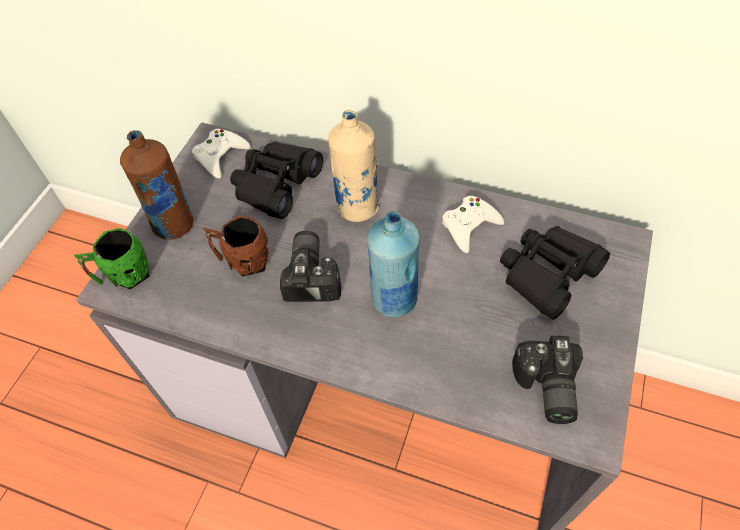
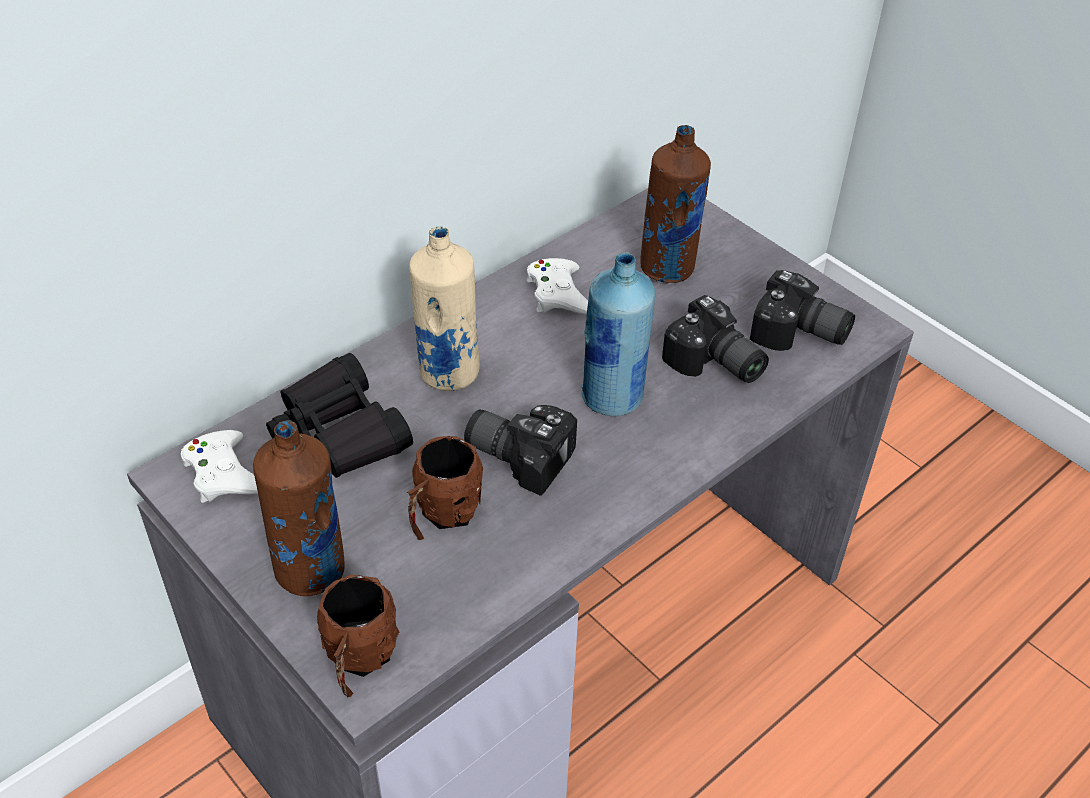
camera: 65 degrees left, 10 degrees down
green mug [74,228,150,290] -> brown mug [317,575,399,697]
black binoculars [500,226,610,320] -> brown bottle [640,125,711,283]
none -> camera [662,295,769,383]

